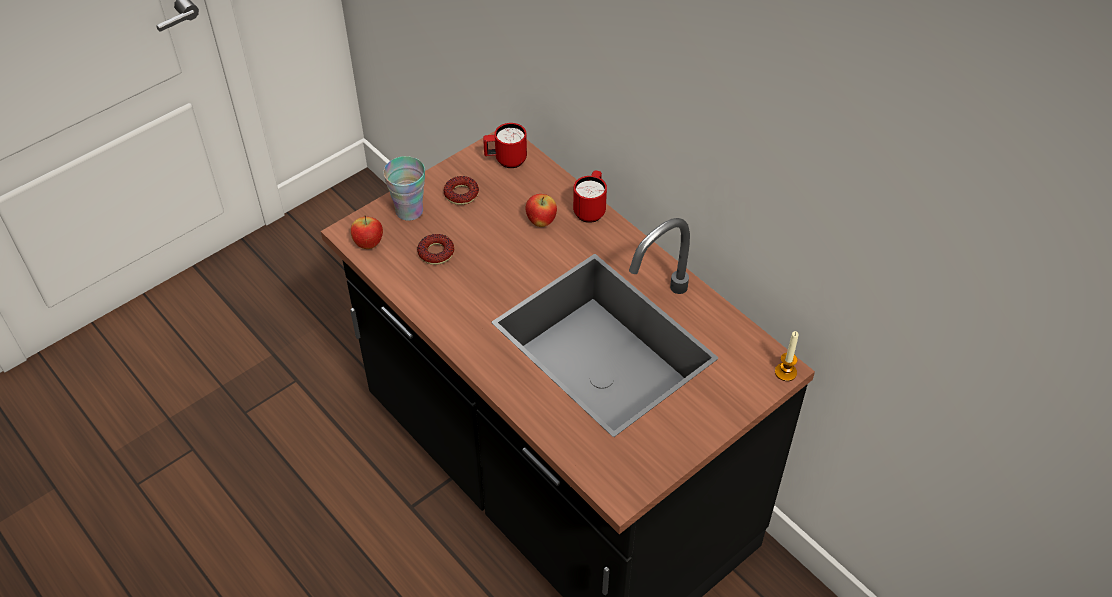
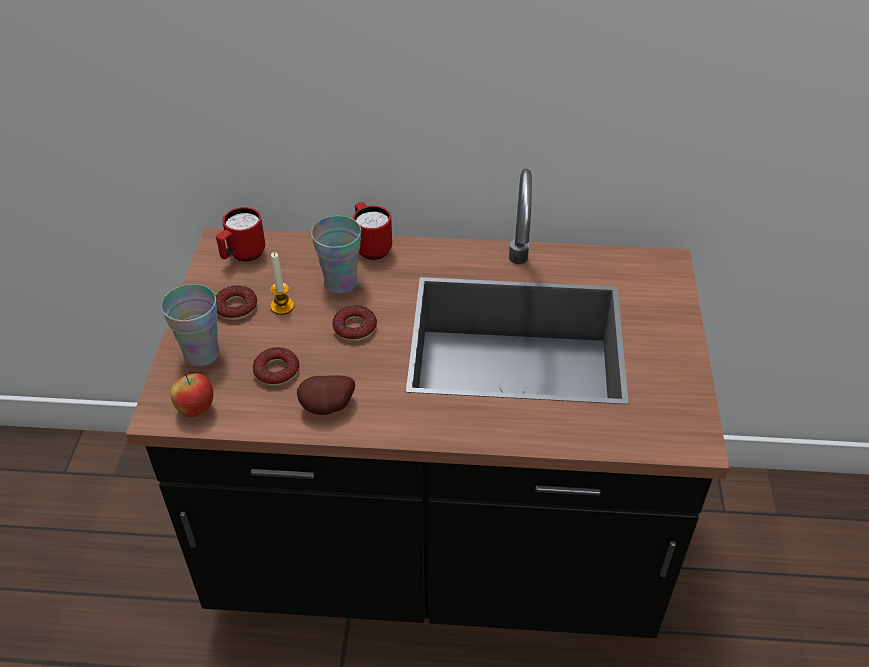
camera: 45 degrees left, 5 degrees down
apple [526,194,557,227] -> cup [311,216,361,294]
candle [775,331,799,381] -> candle moved to [270,252,294,315]
none -> potato [297,375,355,415]
none -> donut [332,305,377,342]

